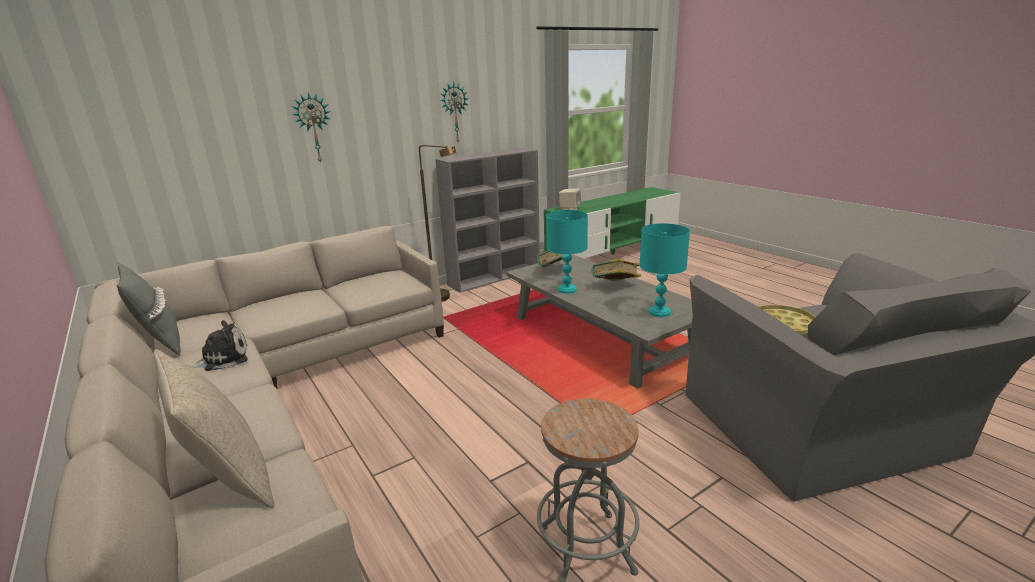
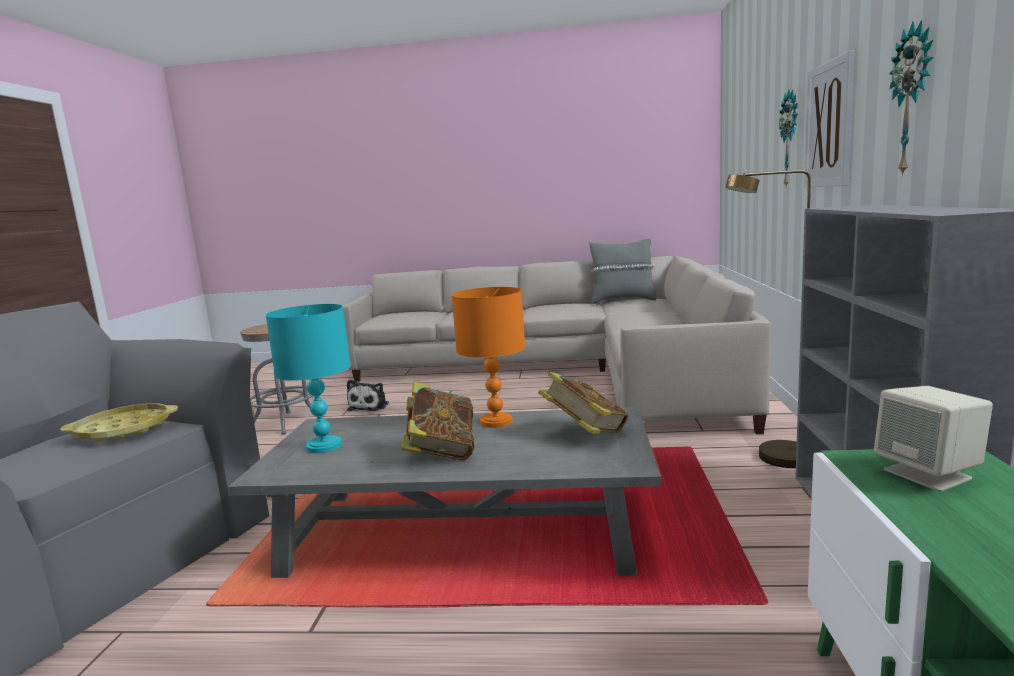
camera: 130 degrees right, 10 degrees down
beige pillow [154,349,274,508] -> none
plush toy [191,320,248,371] -> plush toy moved to [347,380,389,411]
turquoise table lamp [546,210,588,294] -> orange table lamp [452,287,525,428]
none -> picture [804,50,854,188]

